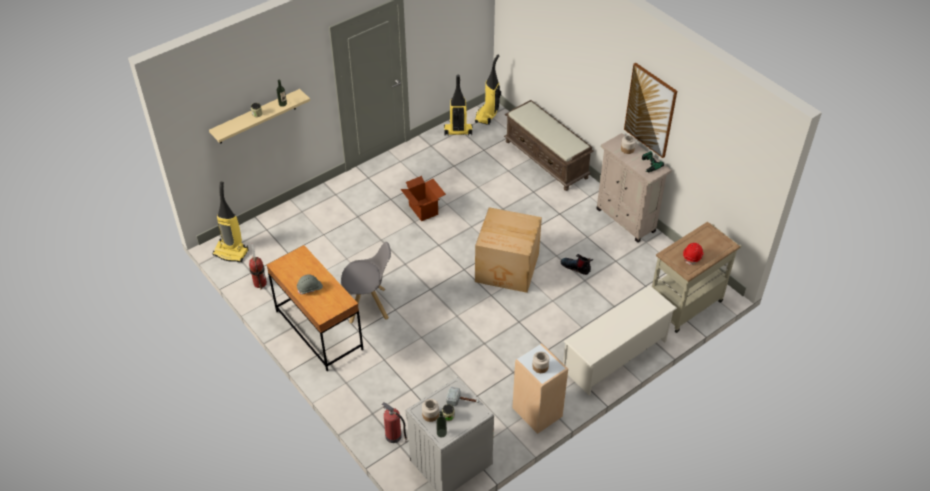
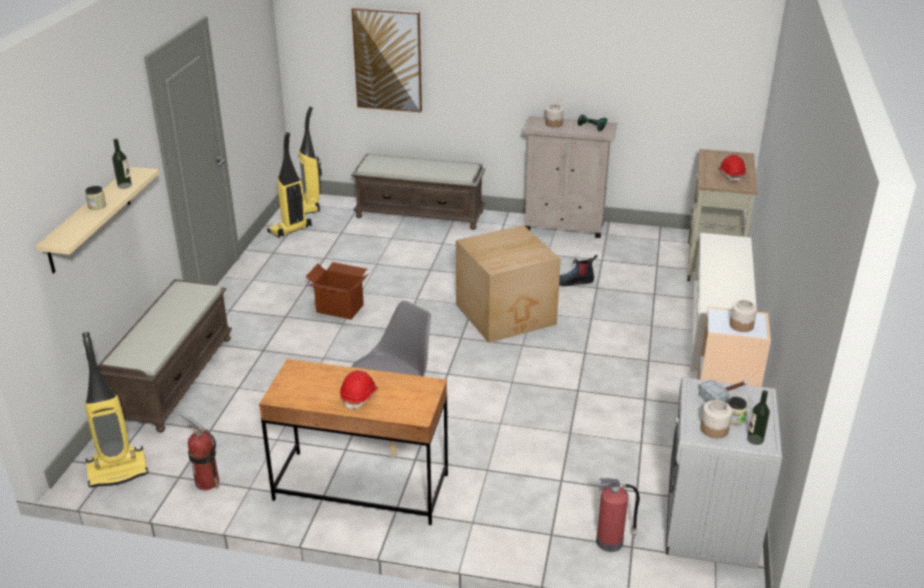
camera: 40 degrees left, 15 degrees down
grey hard hat [297,274,323,295] -> red hard hat [340,370,378,410]
picture [624,63,677,158] -> picture moved to [351,8,422,112]
none -> brown bench [98,279,232,433]

